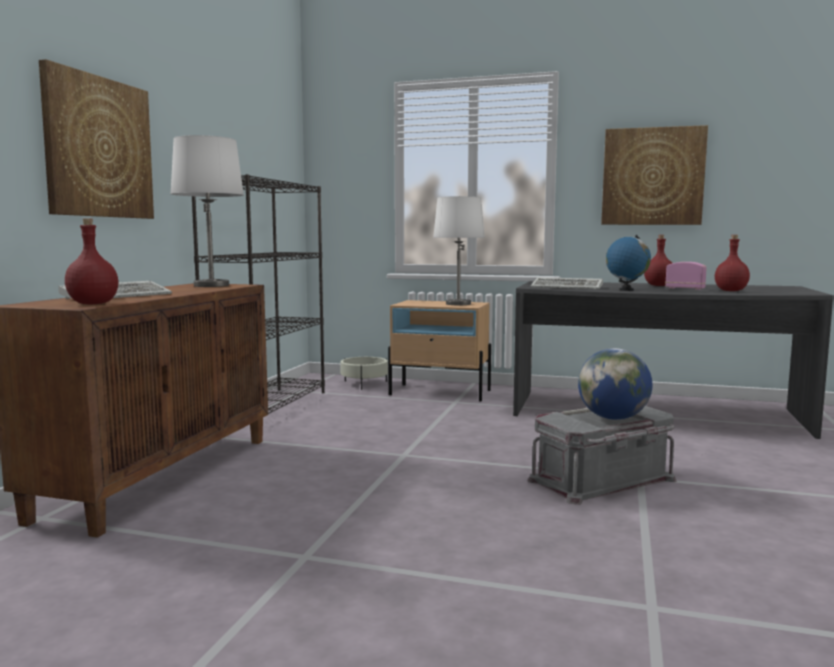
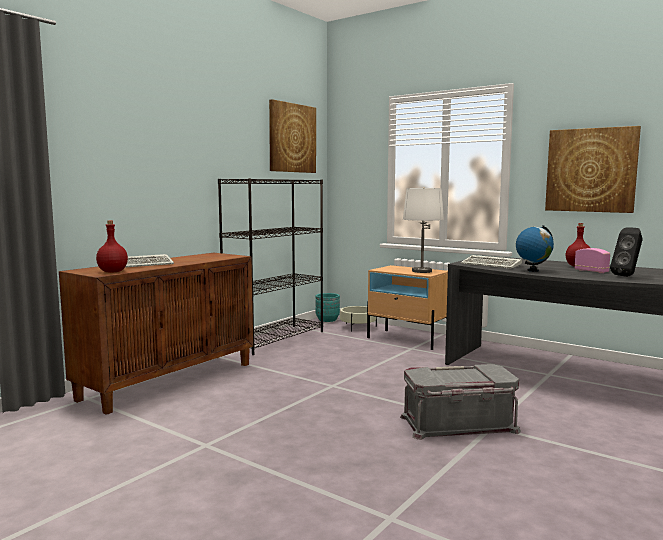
camera: 20 degrees right, 0 degrees up
picture [39,59,154,219] -> picture moved to [269,99,316,173]
white table lamp [171,135,244,287] -> none
globe [578,348,652,420] -> none
red bottle [715,235,750,291] -> black speaker [610,228,643,277]
none -> turquoise planter [316,293,340,322]

